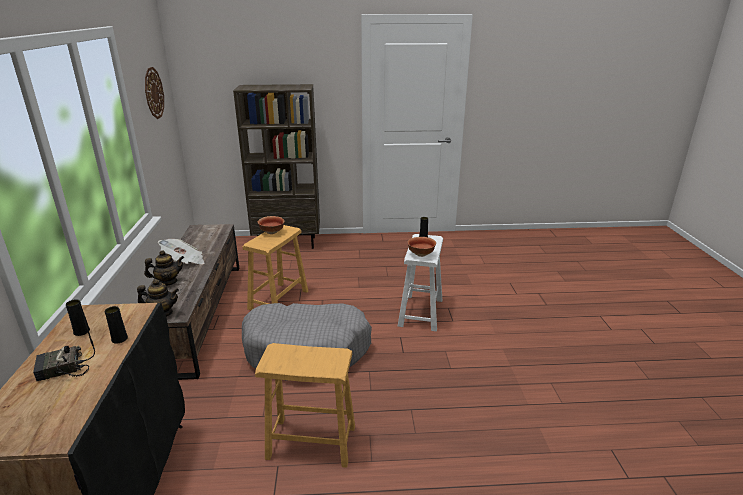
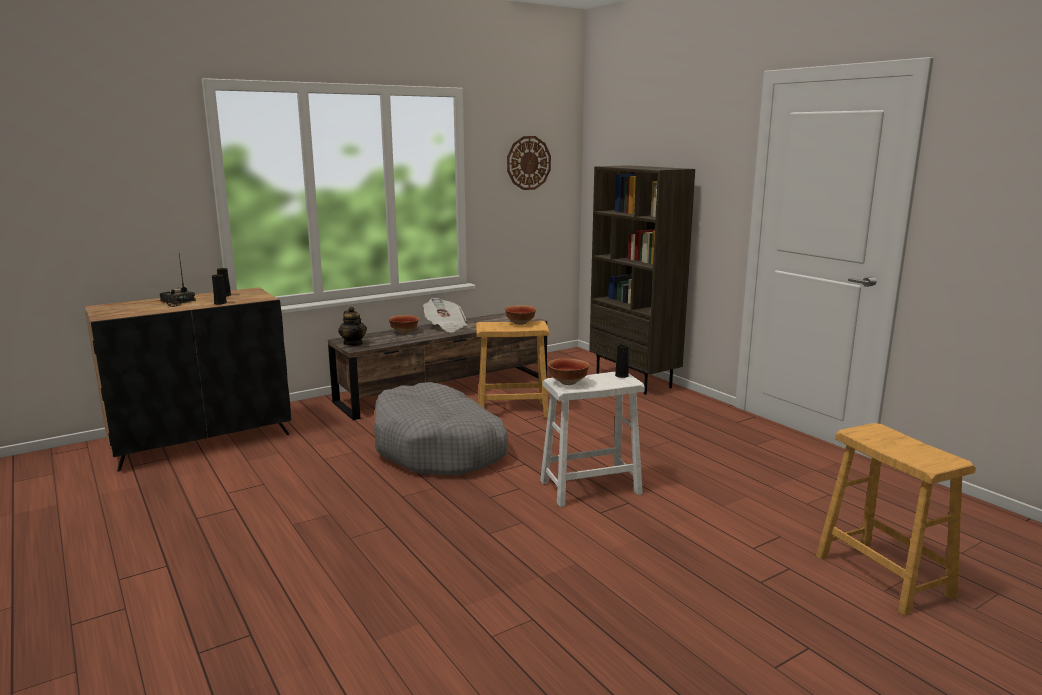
camera: 60 degrees right, 10 degrees down
teapot [144,250,184,286] -> bowl [388,315,419,334]
brown stool [255,343,355,468] -> brown stool moved to [816,423,976,616]

